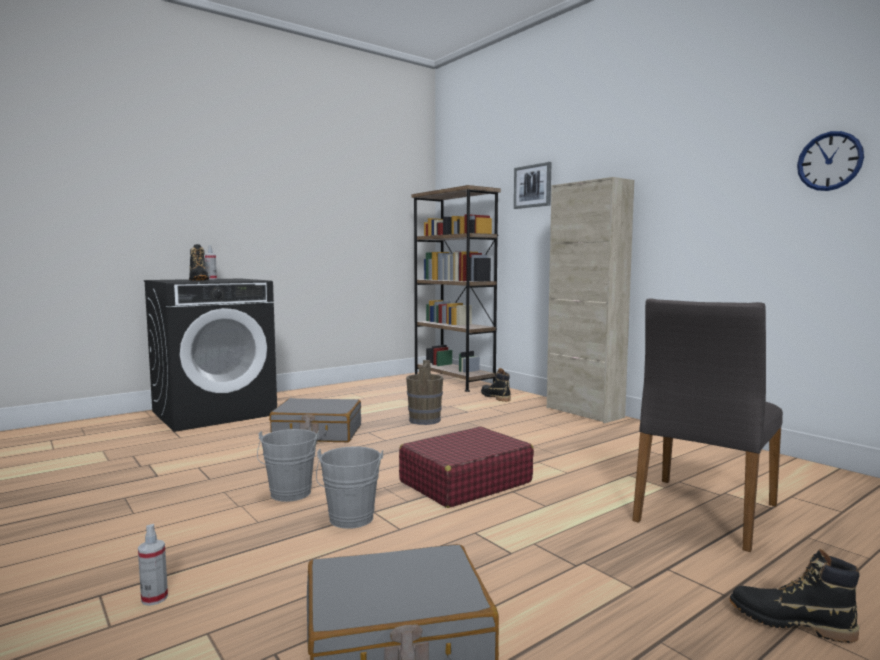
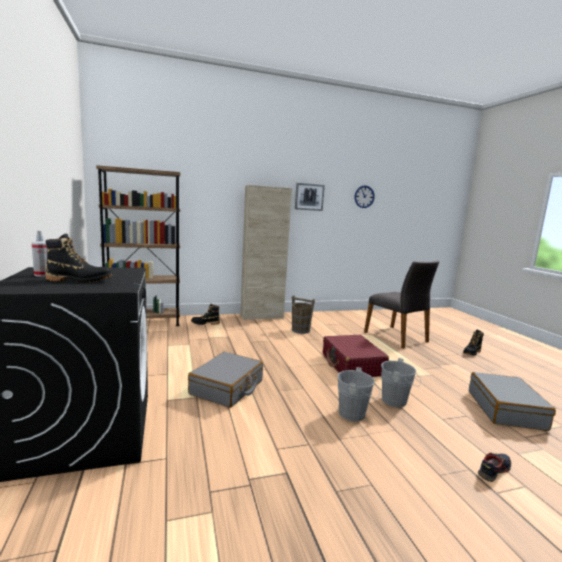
camera: 70 degrees left, 5 degrees up
spray bottle [138,524,168,606] -> shoe [478,452,511,482]
brown bucket [406,360,443,425] -> brown bucket moved to [292,295,315,334]
picture [514,162,551,209] -> picture moved to [295,183,325,211]

